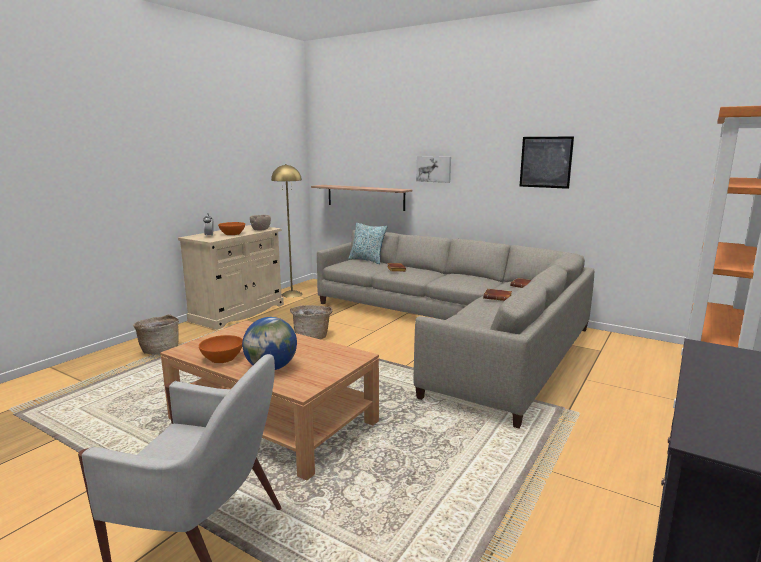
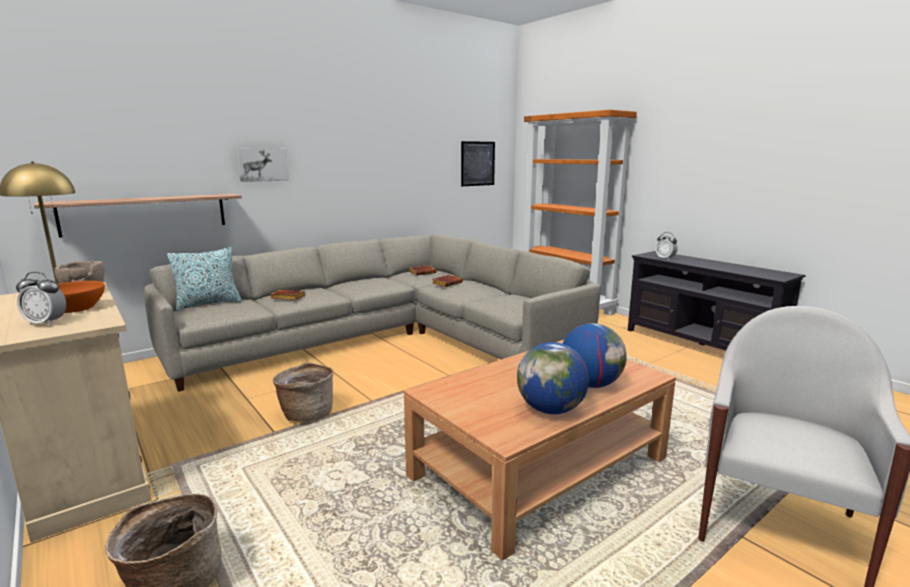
camera: 70 degrees left, 0 degrees up
orange bowl [199,335,243,363] -> globe [517,342,589,414]
picture [520,137,574,189] -> picture moved to [461,141,495,186]
none -> alarm clock [656,232,678,260]

